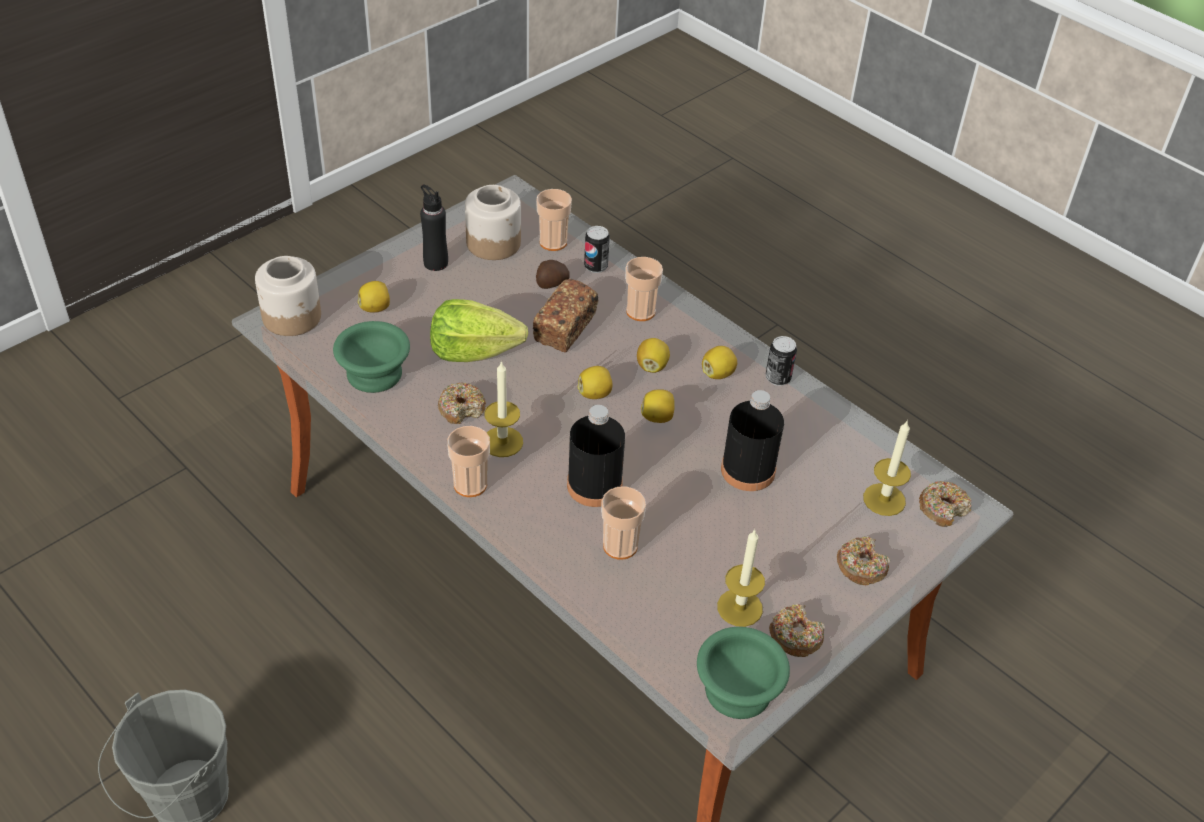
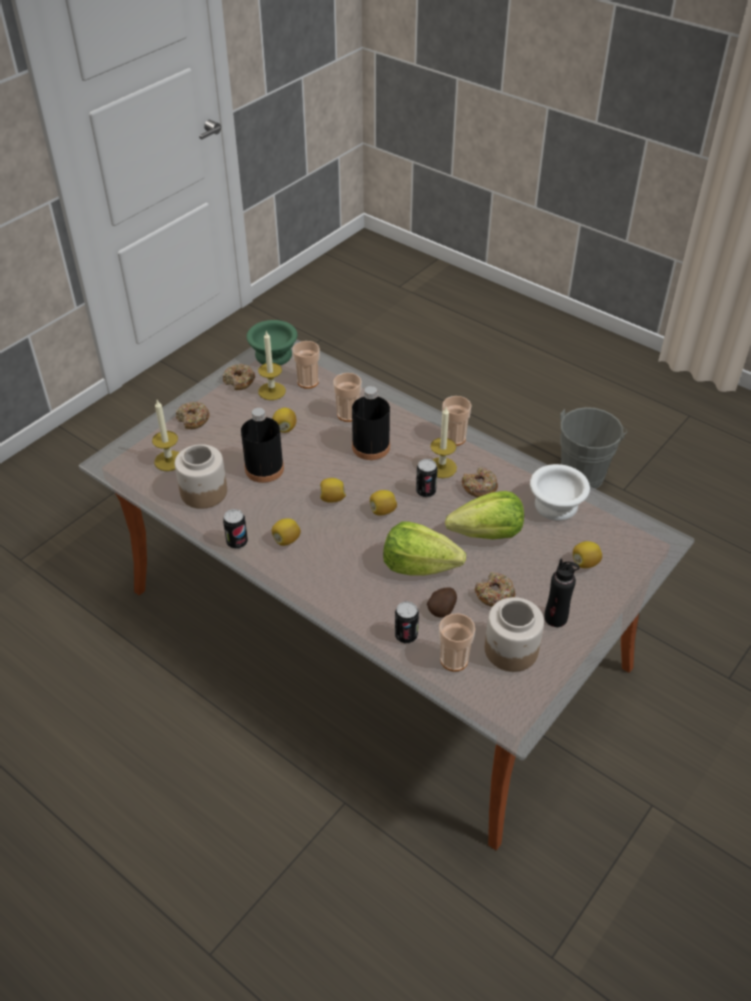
camera: 175 degrees right, 0 degrees up
jar [255,256,321,336] -> jar moved to [175,444,227,509]
green bowl [333,321,410,393] -> white bowl [530,464,590,521]
bread [533,279,598,352] -> lettuce [383,521,466,576]
cup [625,257,663,321] -> cup moved to [292,341,320,389]
lemon [637,338,670,373] -> lemon moved to [272,408,296,433]
donut [919,481,972,527] -> donut moved to [475,572,515,607]
none -> can [416,459,438,498]

